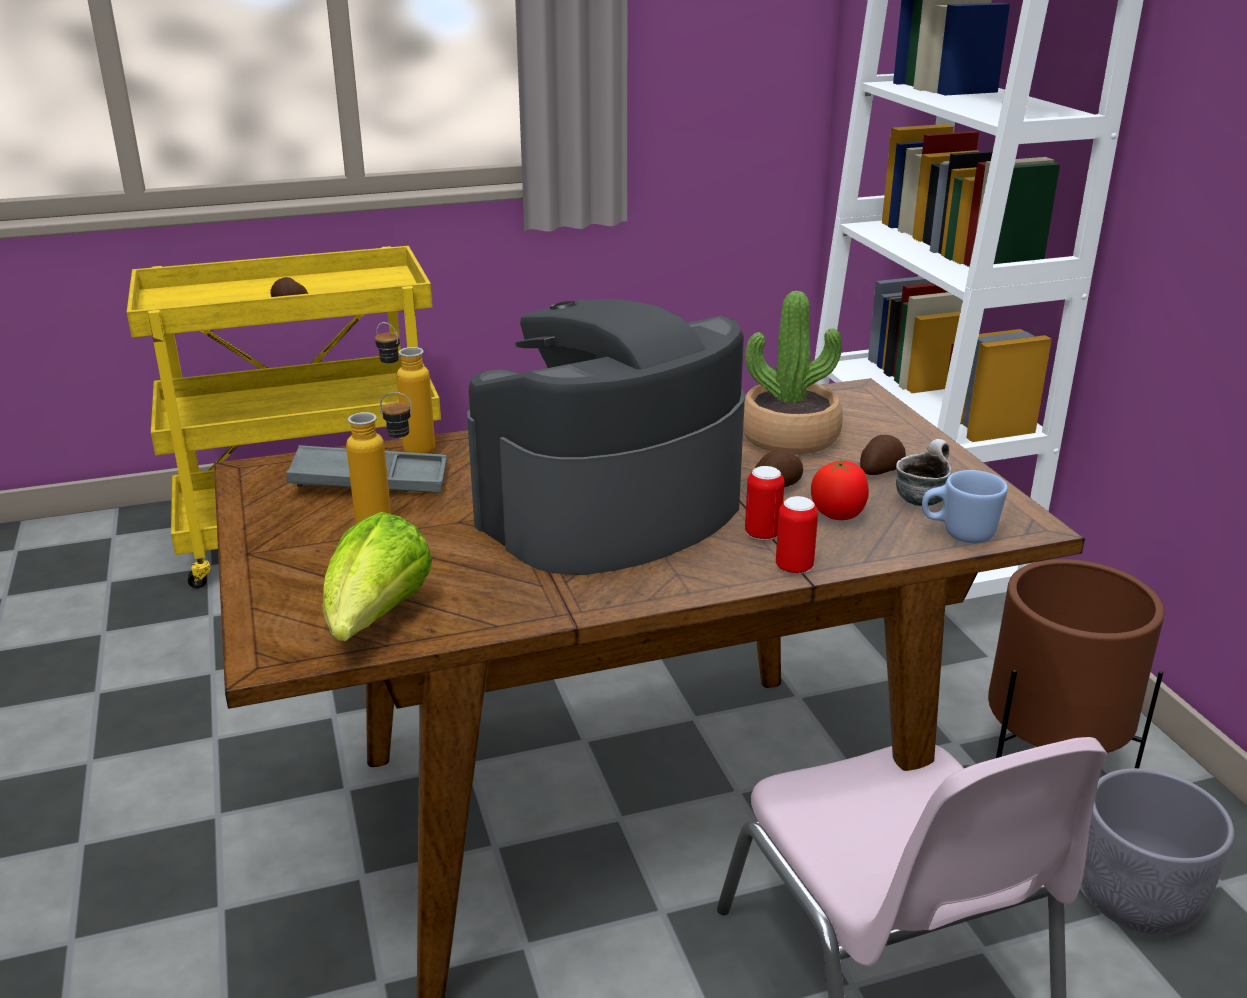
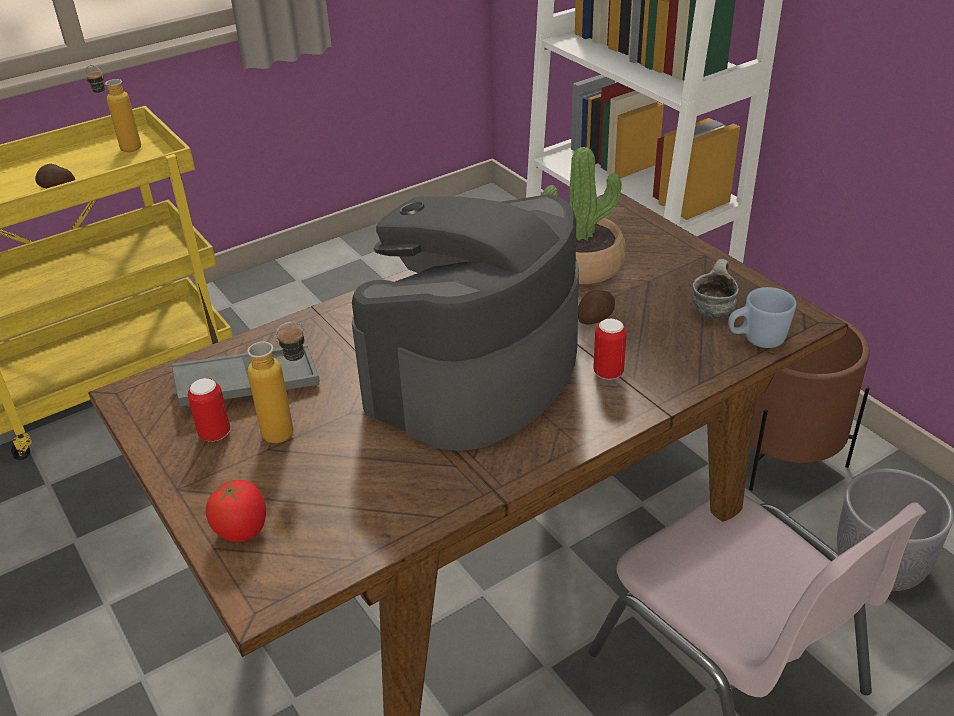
camera: 15 degrees left, 10 degrees up
lettuce [323,512,432,641] -> none
bottle [375,322,435,454] -> bottle moved to [86,65,141,152]
can [776,496,818,574] -> can moved to [188,378,230,442]
tomato [811,459,869,520] -> tomato moved to [206,478,266,542]
potato [860,435,906,475] -> none

